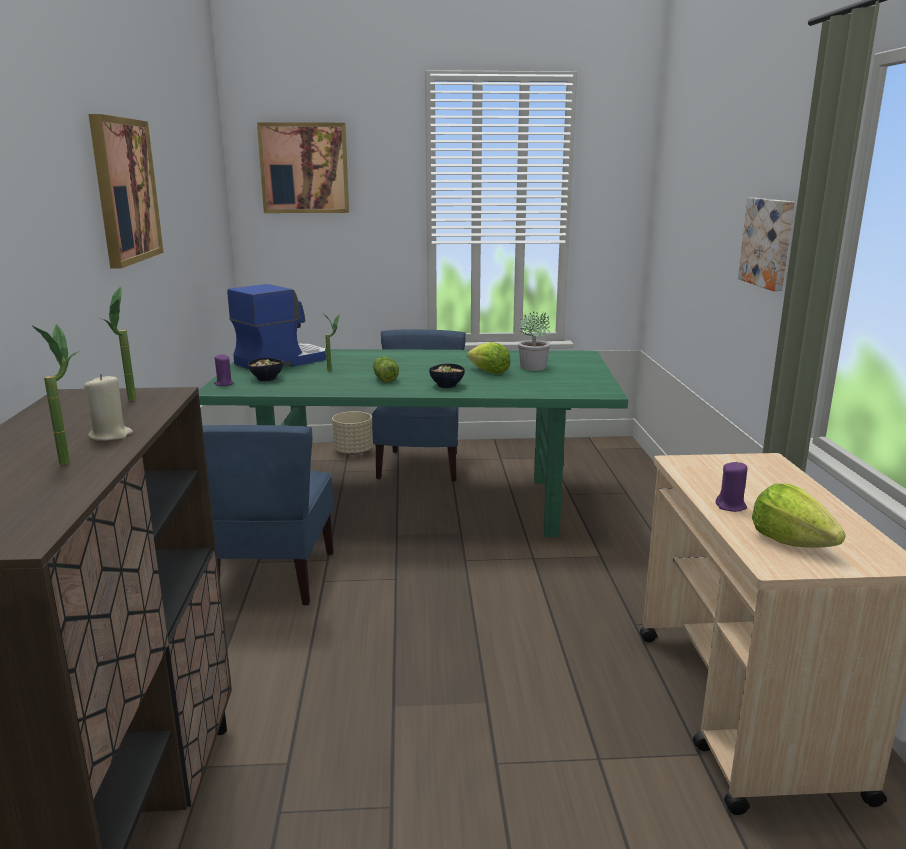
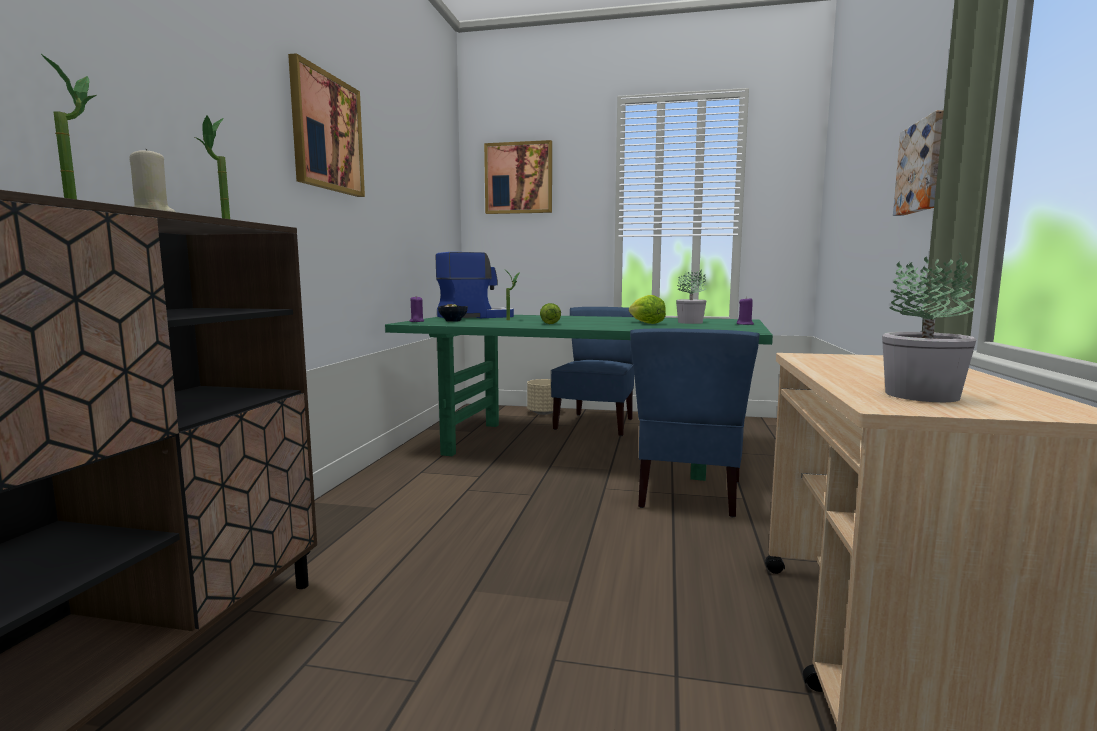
camera: 15 degrees right, 10 degrees down
blue chair [202,425,334,606] -> blue chair moved to [630,328,760,517]
bowl [429,363,465,388] -> none
purple candle [716,461,747,512] -> purple candle moved to [737,297,754,325]
lettuce [752,484,846,548] -> potted plant [882,253,976,402]

